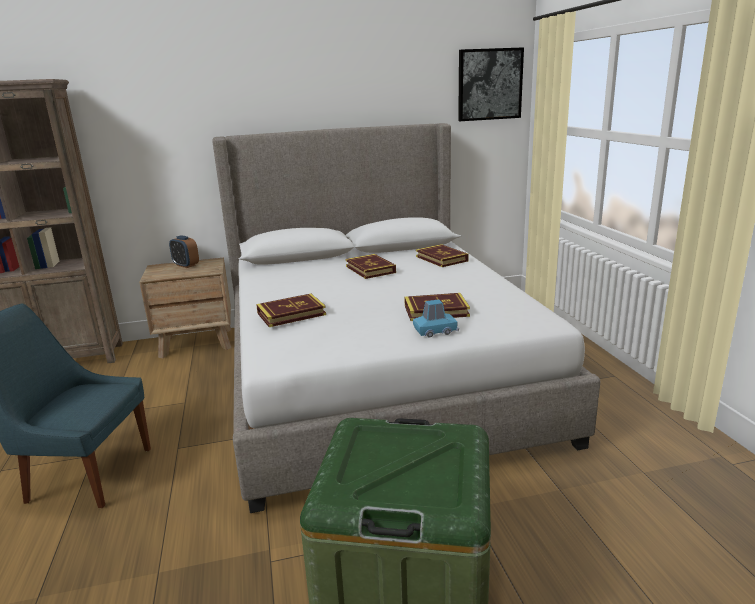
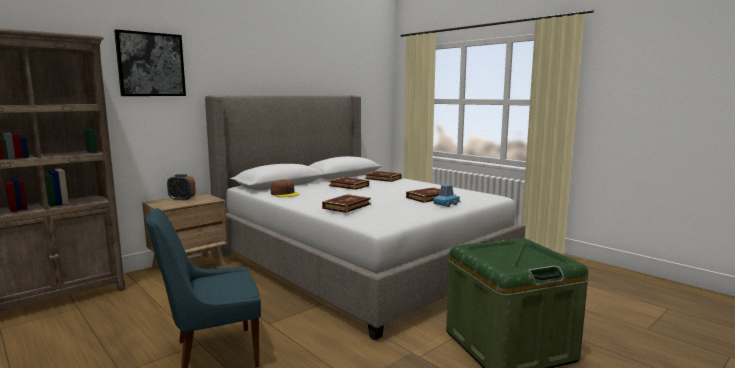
camera: 30 degrees left, 10 degrees down
picture [458,47,524,121] -> picture moved to [114,29,186,96]
none -> brown cap [271,180,300,197]

